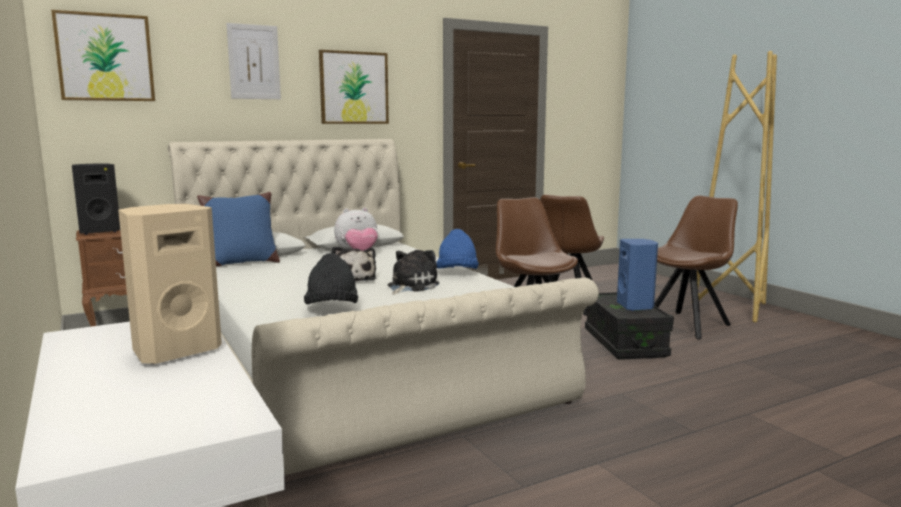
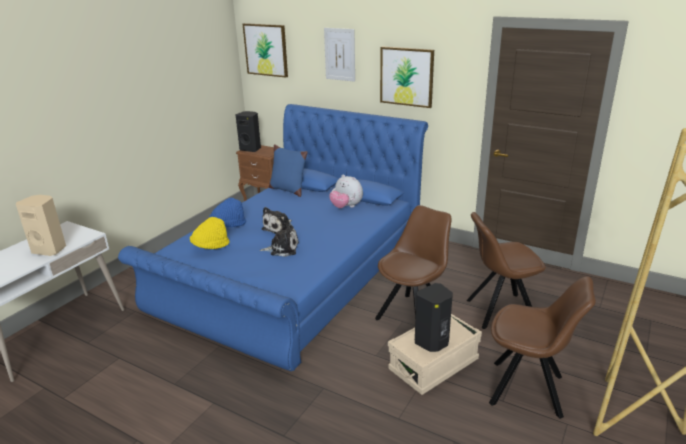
camera: 60 degrees right, 15 degrees up
beige bed [168,139,599,475] -> blue bed [118,104,428,371]
black hat [304,253,358,304] -> yellow hat [190,217,230,249]
blue hat [436,229,479,269] -> blue hat moved to [209,198,246,227]
black storage box [585,292,674,360] -> beige storage box [388,314,482,395]
blue speaker [617,239,658,311] -> black speaker [415,283,453,352]

